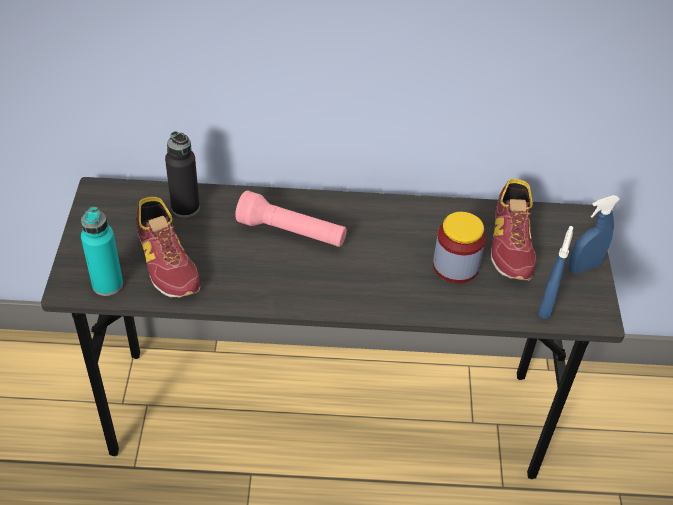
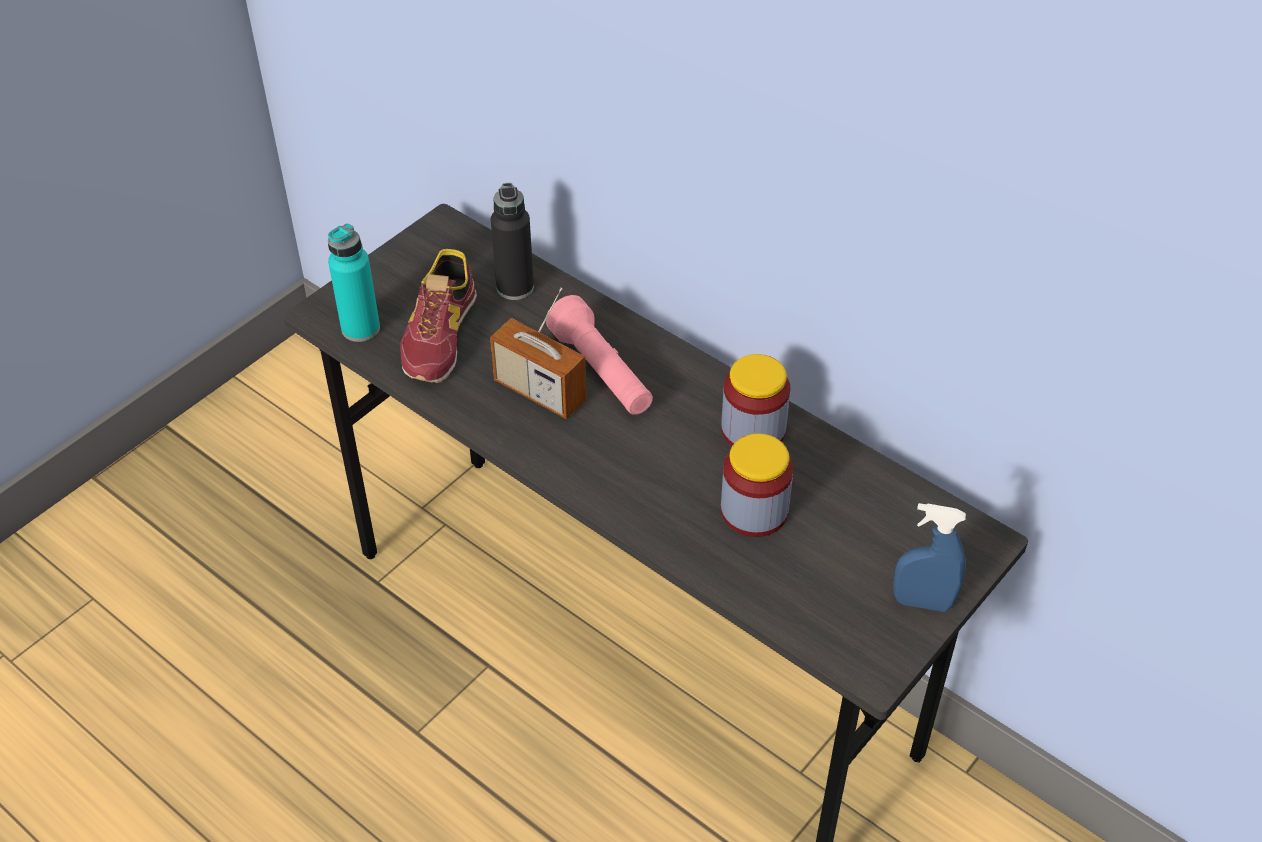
camera: 40 degrees right, 0 degrees up
shoe [491,179,536,280] -> none
blue spray bottle [538,226,573,319] -> none
none -> radio [490,288,586,419]
none -> jar [721,354,790,446]

